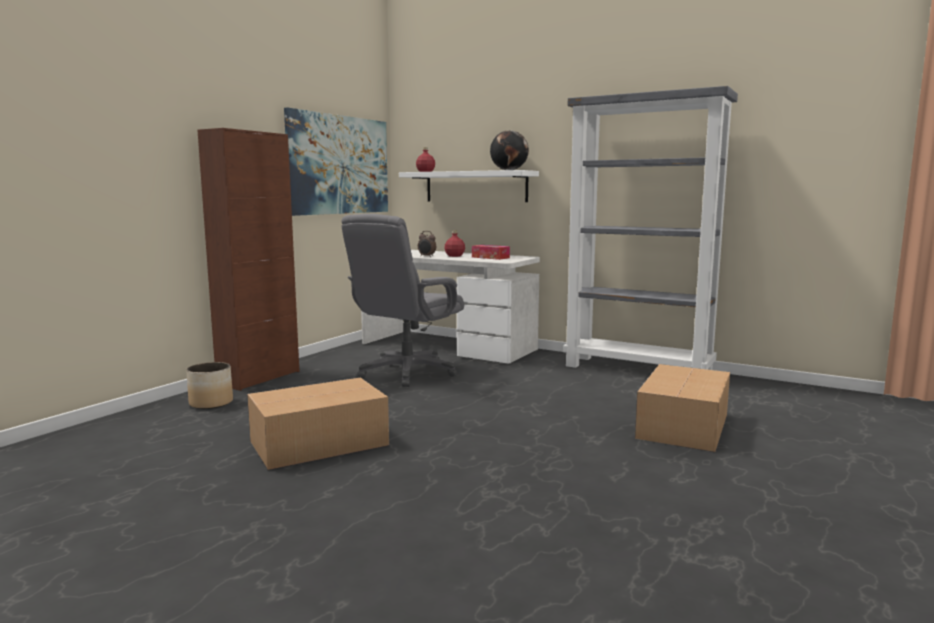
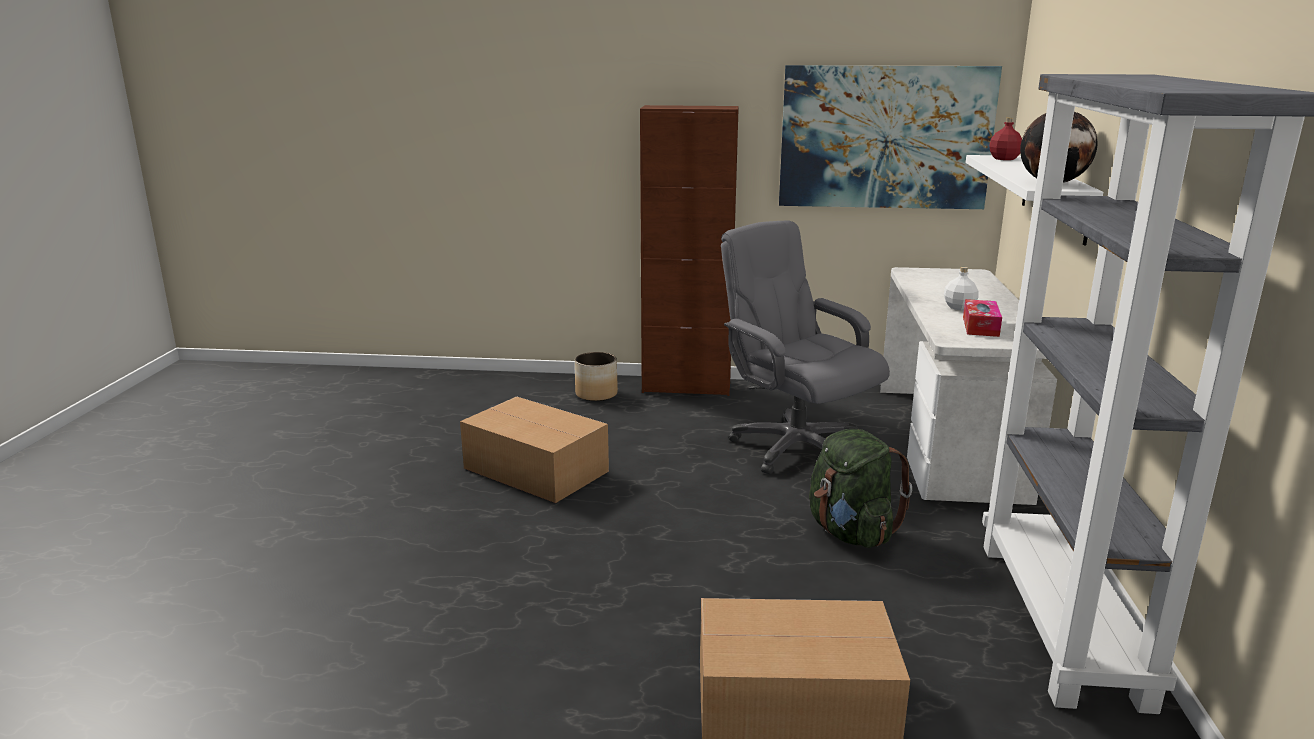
camera: 65 degrees right, 10 degrees up
grey office chair [341,214,464,387] -> grey office chair turned 45 degrees clockwise [721,220,890,474]
alarm clock [418,231,436,257] -> none
red bottle [444,230,465,257] -> white bottle [944,267,979,310]
none -> green backpack [809,429,912,548]

